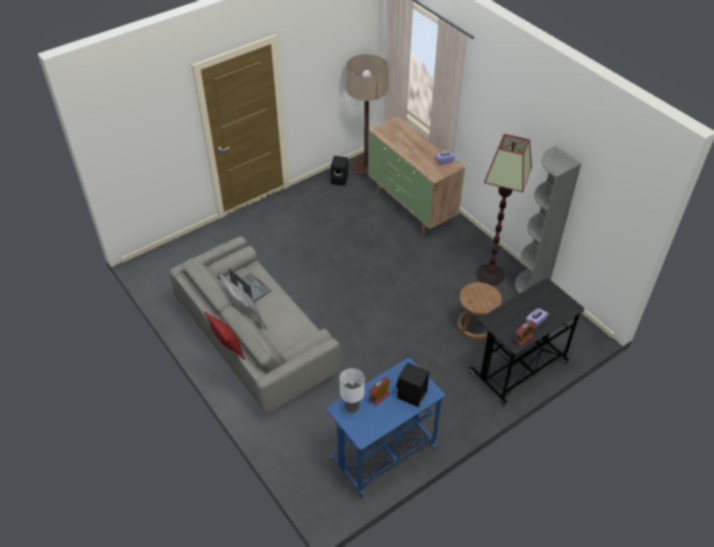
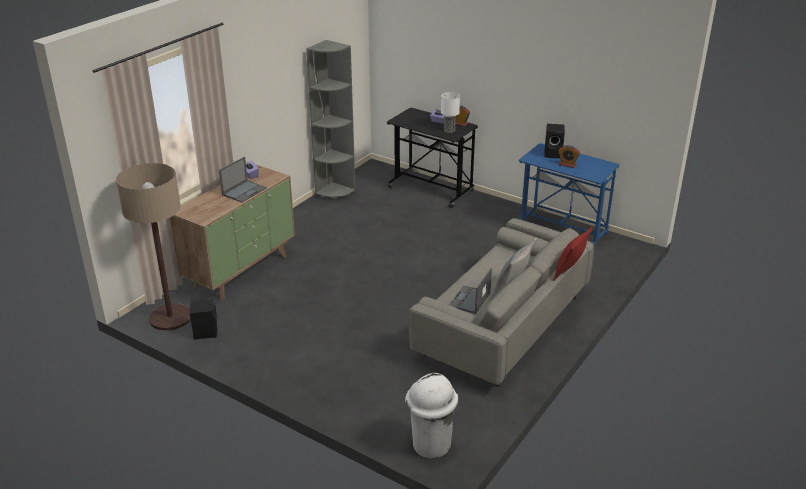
camera: 110 degrees left, 15 degrees down
table lamp [339,368,365,413] -> table lamp moved to [441,92,460,133]
brown stool [457,282,502,340] -> none
floor lamp [476,134,532,285] -> none
none -> laptop [219,157,267,202]
none -> white trash can [405,373,458,458]

